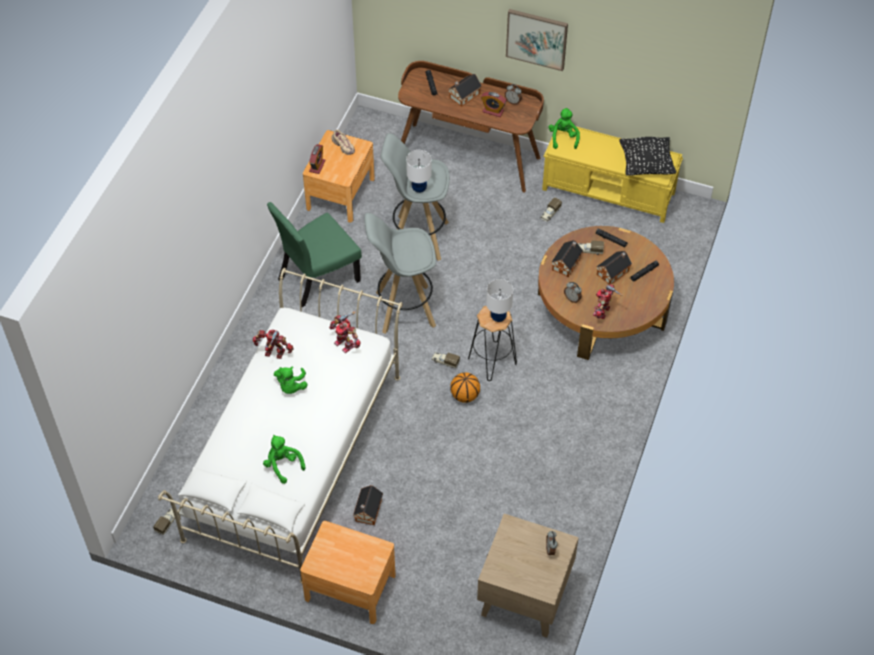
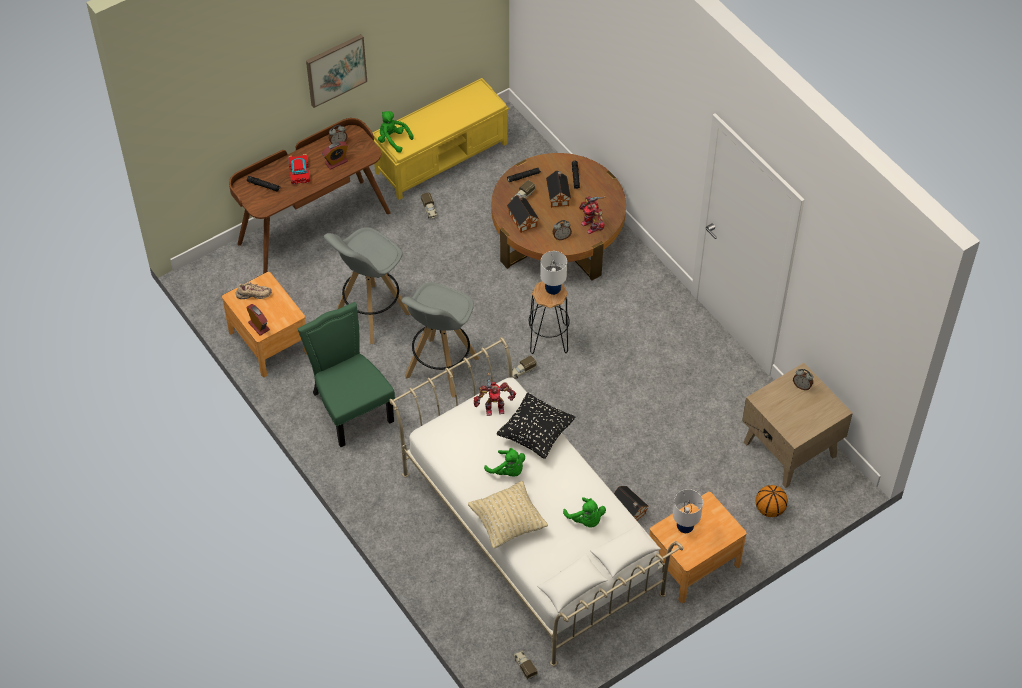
camera: 55 degrees left, 0 degrees up
toy robot [253,329,294,359] -> none
green plush toy [263,435,305,484] -> green plush toy turned 120 degrees counterclockwise [563,497,606,528]
green chair [267,202,362,307] -> green chair turned 150 degrees clockwise [298,302,395,447]
white table lamp [406,150,432,193] -> white table lamp moved to [673,489,703,533]
toy house [448,74,482,107] -> toy car [288,154,310,185]
basketball [450,372,480,403] -> basketball moved to [755,485,788,517]
black pillow [619,137,676,176] -> black pillow moved to [496,393,575,459]
none -> beige pillow [468,481,548,549]

